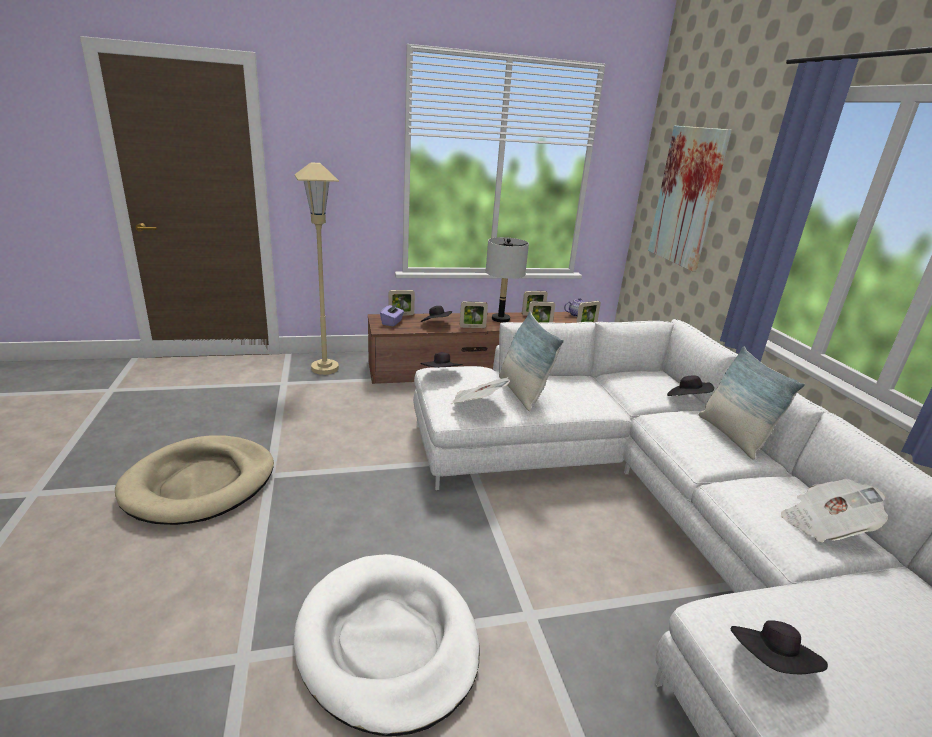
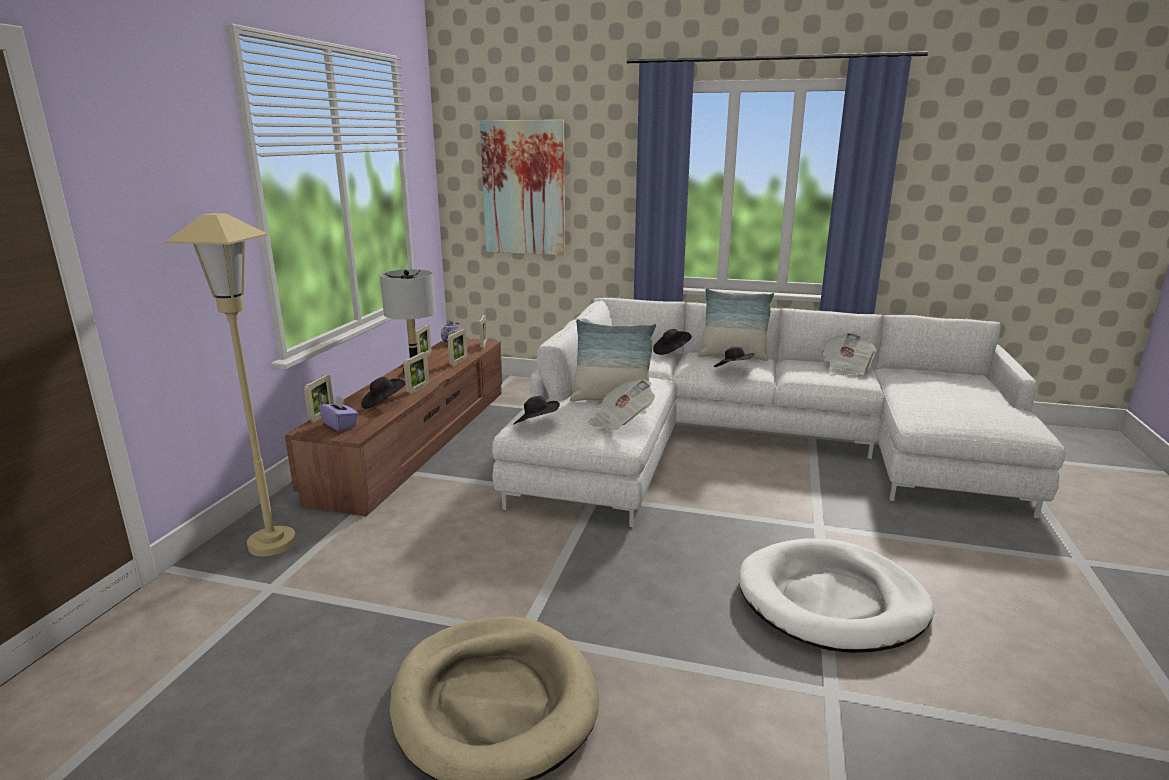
camera: 60 degrees left, 5 degrees down
black hat [731,620,828,674] -> black hat moved to [714,347,754,367]

